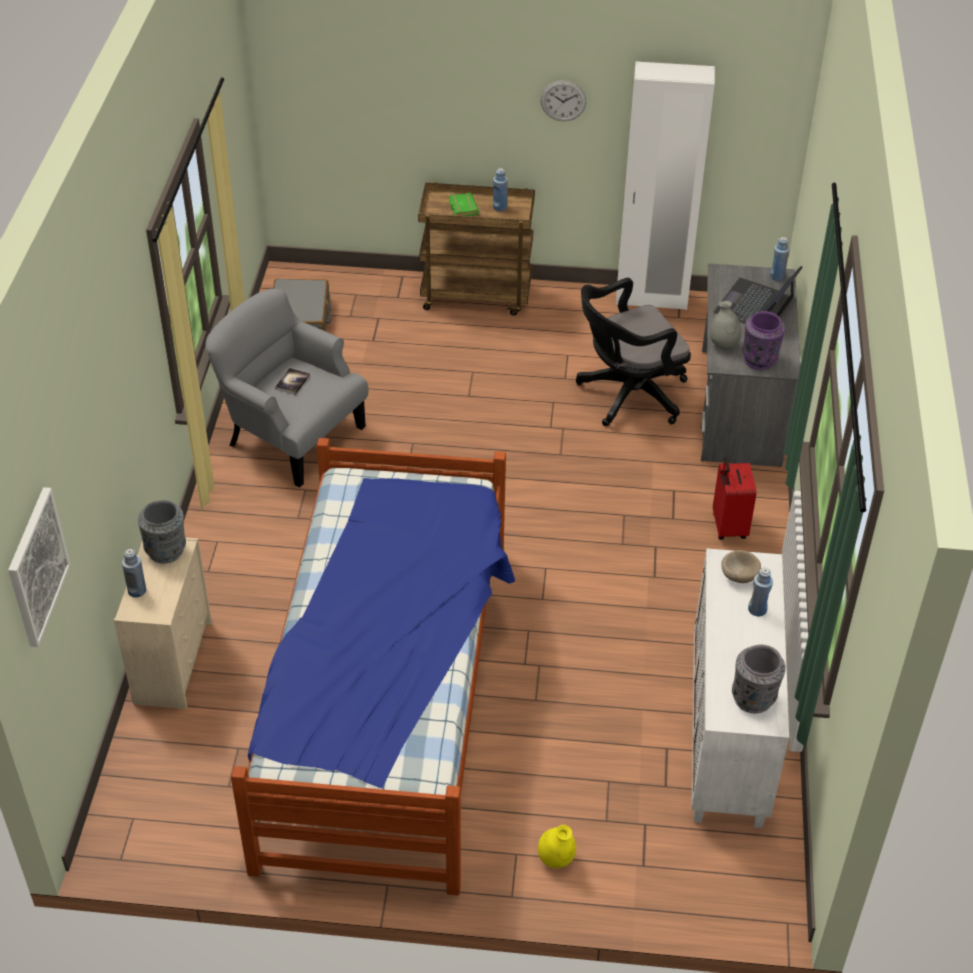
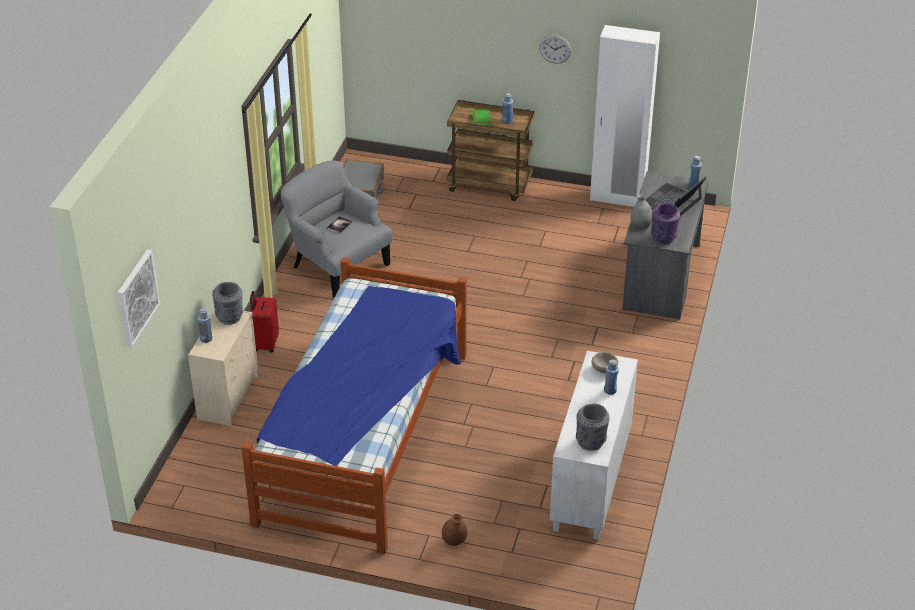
camera: 10 degrees right, 5 degrees down
yellow vase [538,825,576,868] -> brown vase [442,514,467,546]
black office chair [576,278,691,426] -> none
red suitcase [713,457,757,540] -> red suitcase moved to [250,291,279,353]

